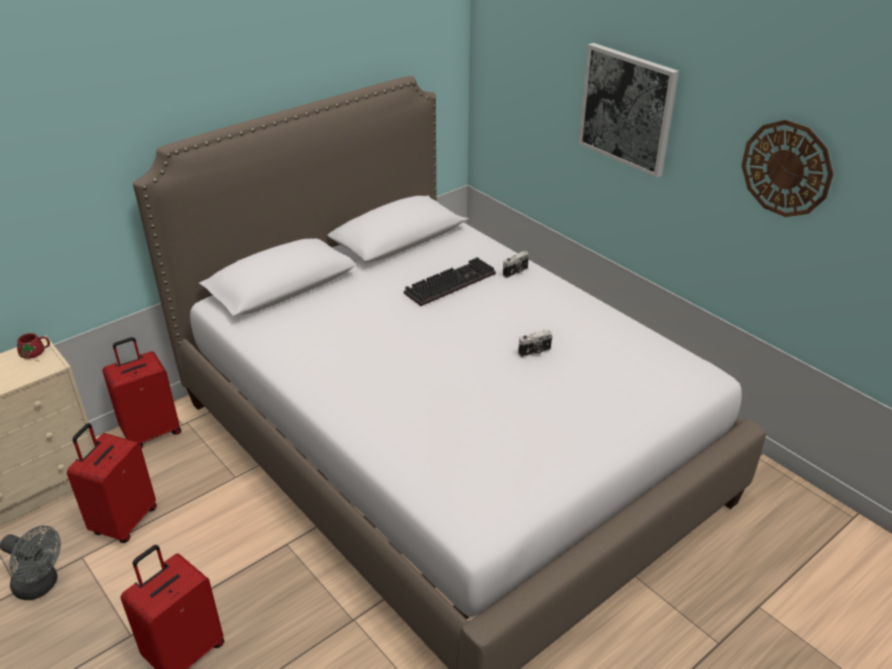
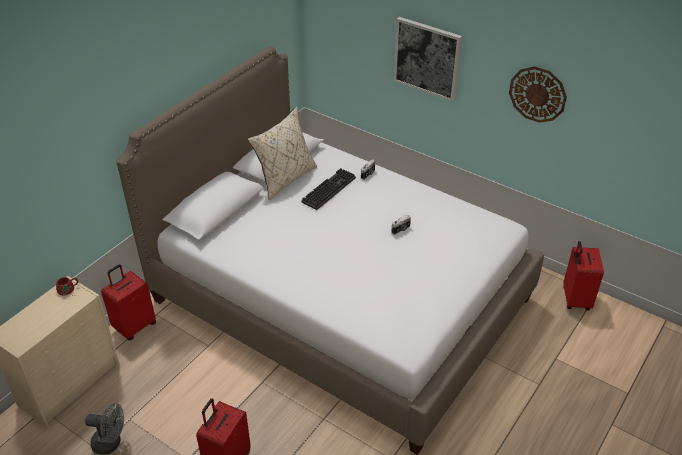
camera: 15 degrees left, 5 degrees up
red suitcase [67,423,157,543] -> red suitcase moved to [563,241,604,310]
none -> beige pillow [247,107,317,200]

